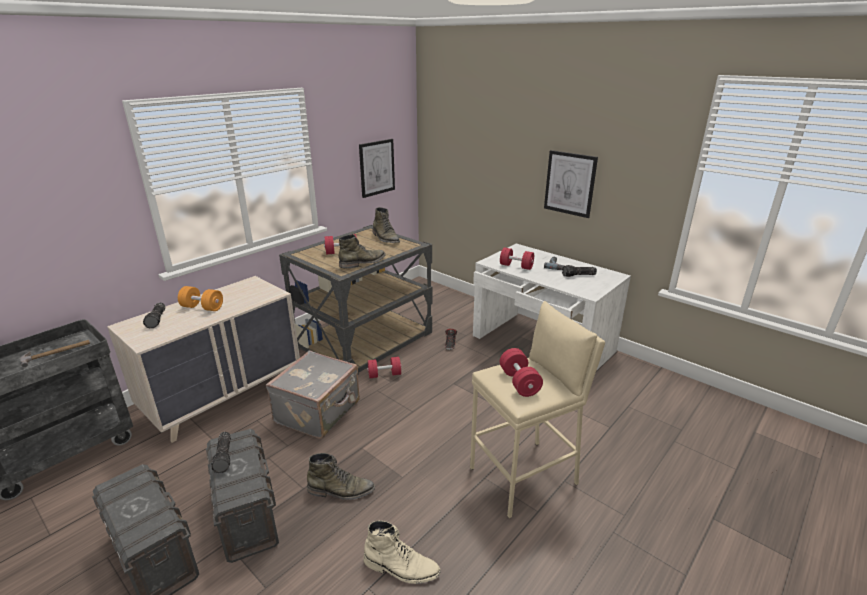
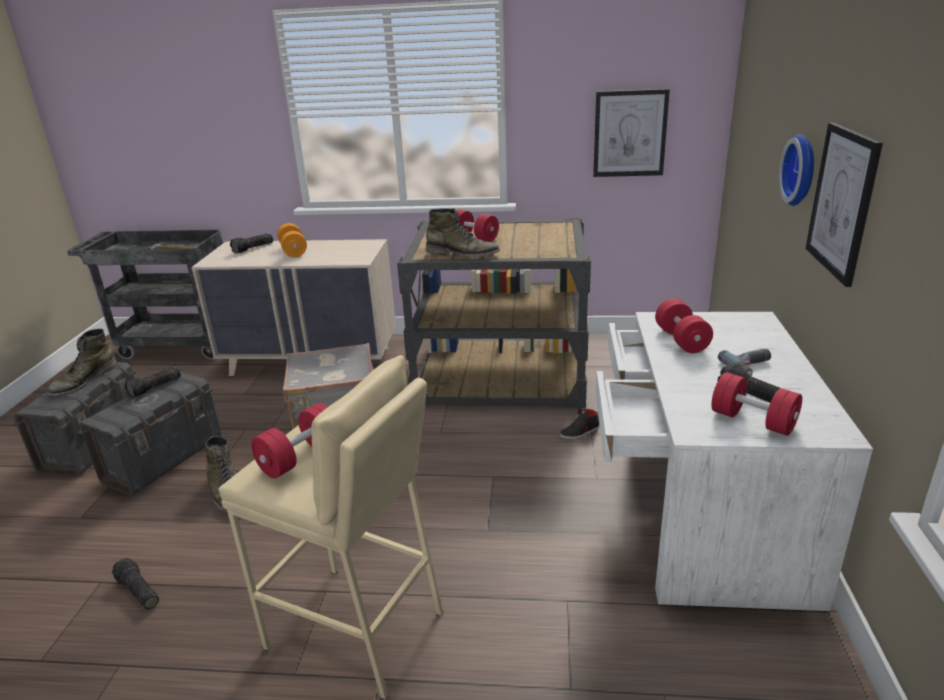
camera: 55 degrees right, 0 degrees up
beige boot [363,521,441,584] -> flashlight [112,558,159,609]
red dumbbell [367,357,401,378] -> red dumbbell moved to [711,372,802,436]
green boot [372,207,400,243] -> green boot moved to [46,328,117,397]
none -> wall clock [779,134,814,206]

